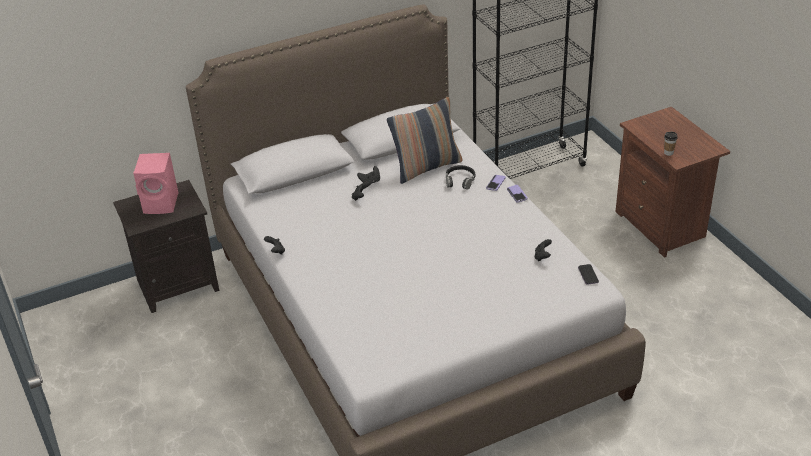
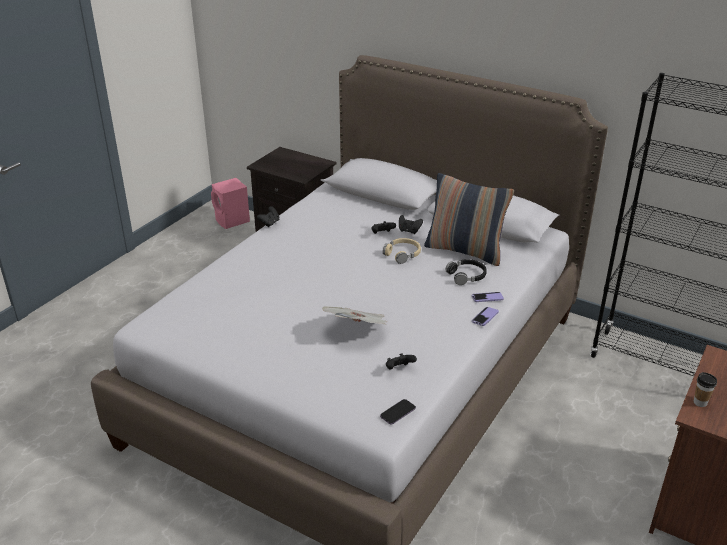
camera: 55 degrees right, 5 degrees down
pink speaker [133,153,178,214] -> pink speaker moved to [211,178,250,229]
none -> newspaper [322,306,387,325]
none -> beige headphones [383,238,421,264]

